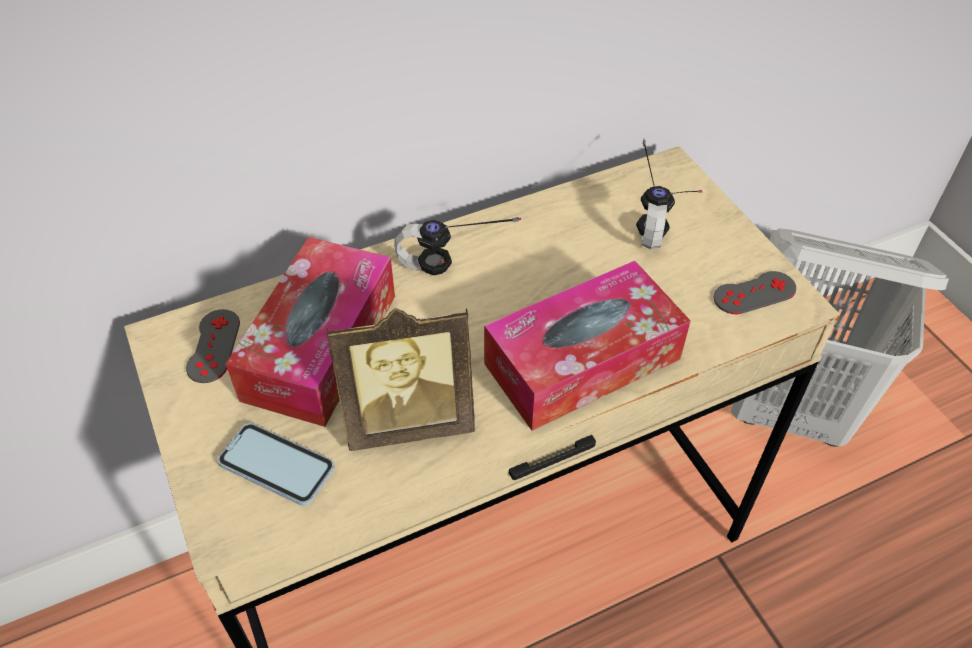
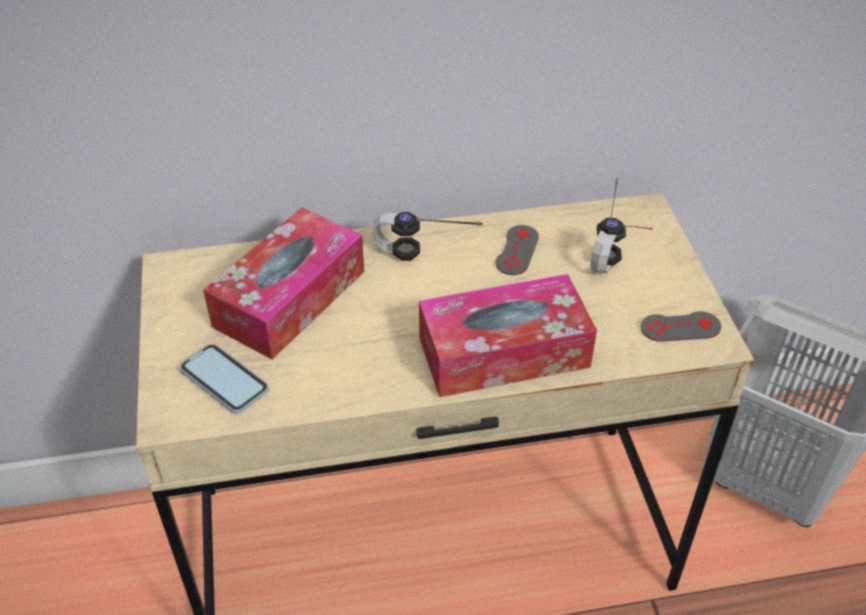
camera: 15 degrees right, 5 degrees down
grey game controller [186,309,240,383] -> grey game controller moved to [496,225,539,275]
picture frame [327,308,475,451] -> none

